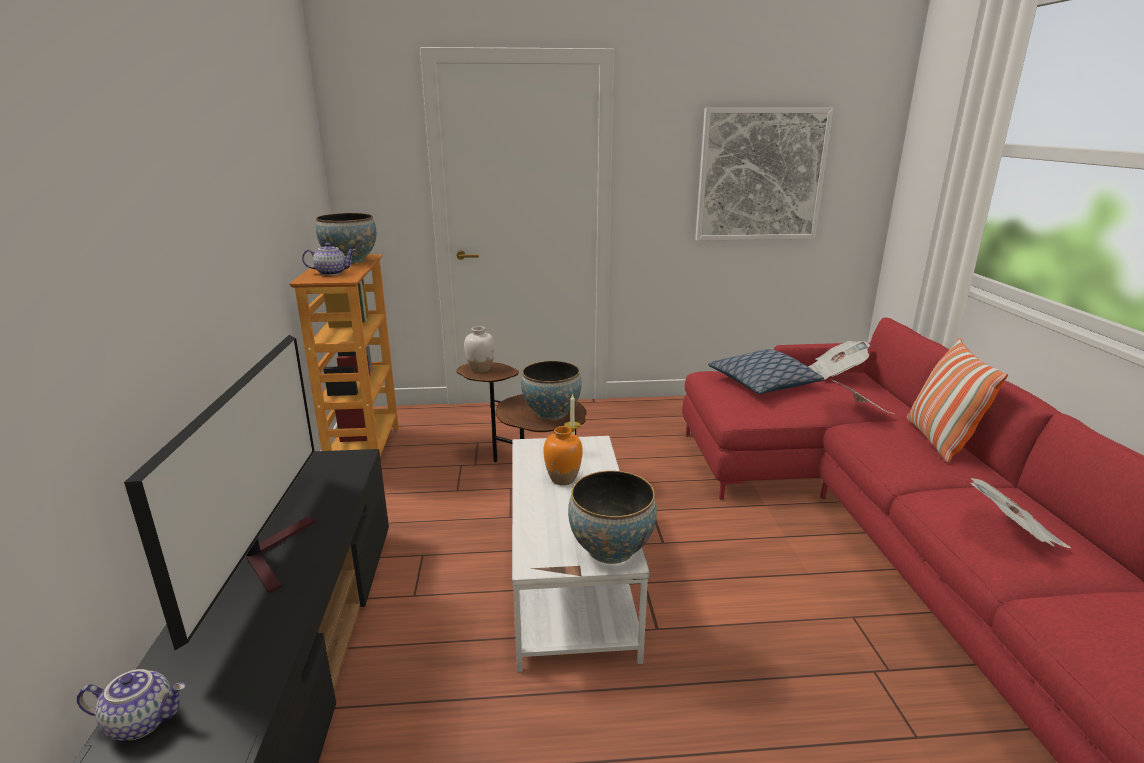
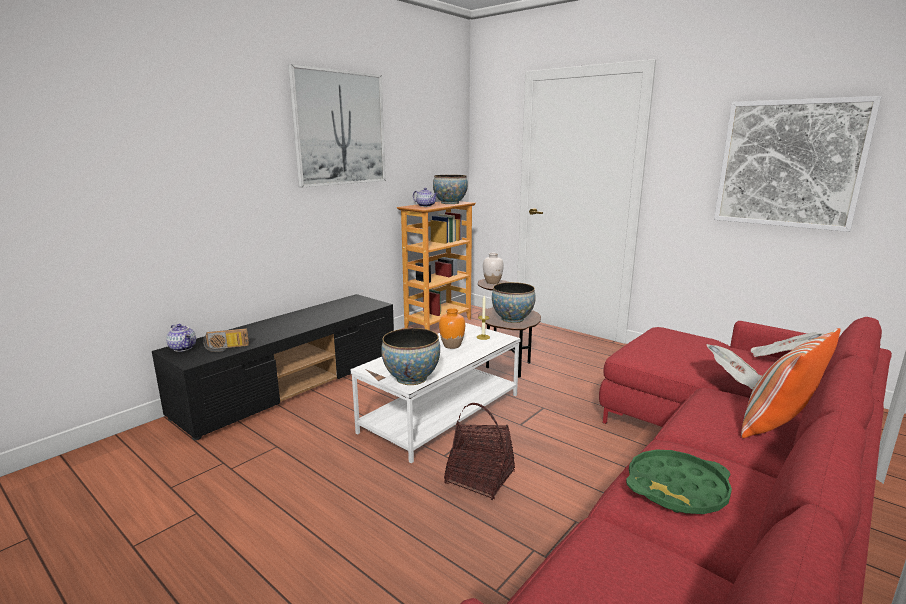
camera: 45 degrees right, 5 degrees down
television [124,335,315,650] -> none
pillow [708,349,824,394] -> none
newspaper [970,478,1071,548] -> green tray [626,450,732,514]
none -> radio [203,328,249,352]
none -> picture [288,64,386,187]
none -> basket [444,403,515,500]

